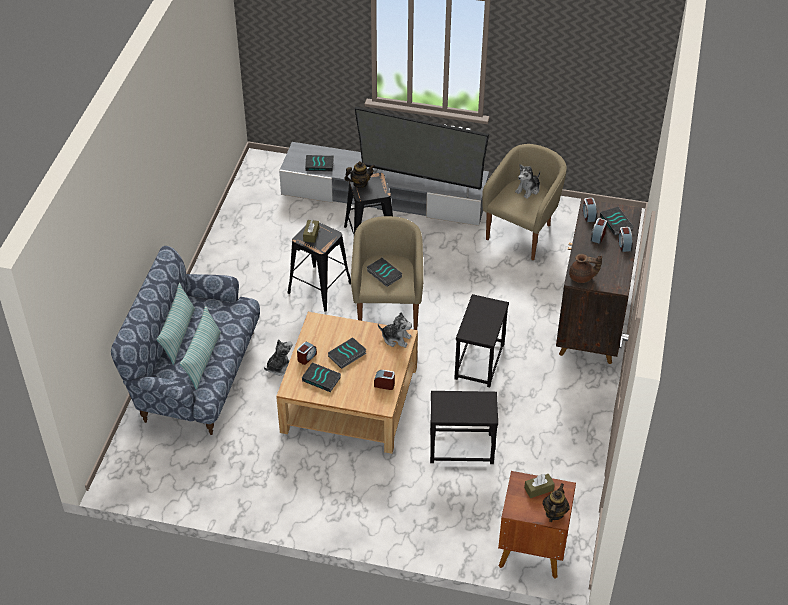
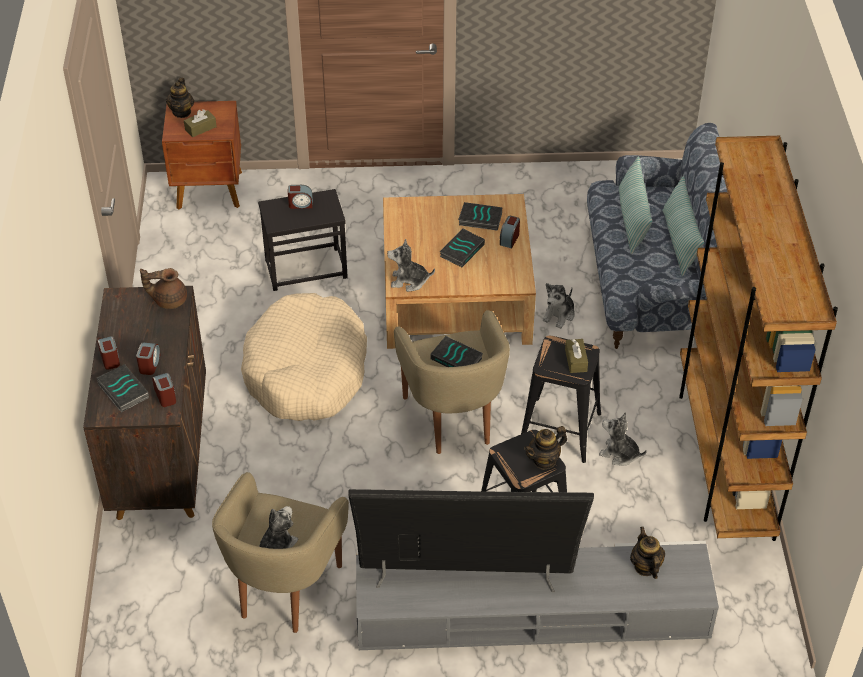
camera: 165 degrees right, 0 degrees up
book [305,155,334,172] -> teapot [630,527,665,579]
alarm clock [374,370,395,390] -> alarm clock moved to [288,185,313,209]
black side table [454,294,509,388] -> beige dog bed [241,293,367,421]
none -> plush toy [599,412,647,466]
none -> brown bookcase [679,136,838,541]

